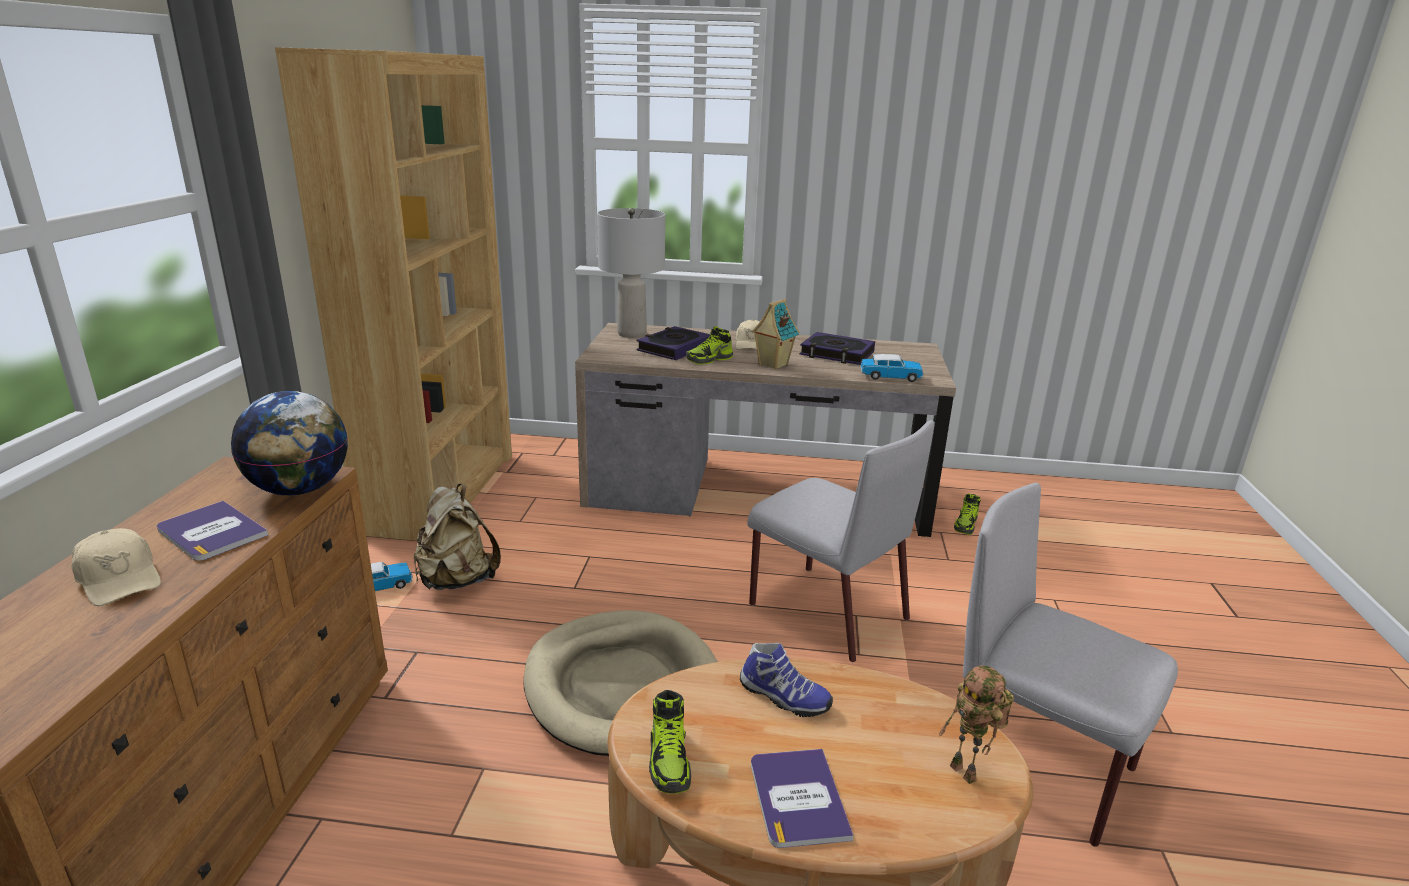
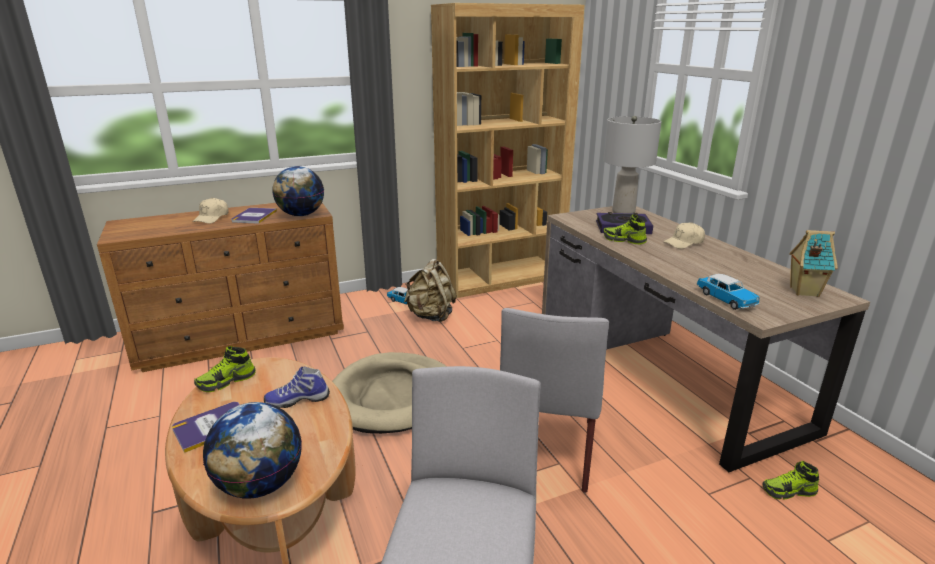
camera: 60 degrees right, 0 degrees up
shoe [740,643,833,717] -> shoe turned 75 degrees clockwise [264,367,330,408]
toy house [751,299,800,370] -> toy house moved to [789,230,838,297]
book [800,332,875,365] -> none
toy robot [939,666,1014,784] -> globe [203,402,302,499]

